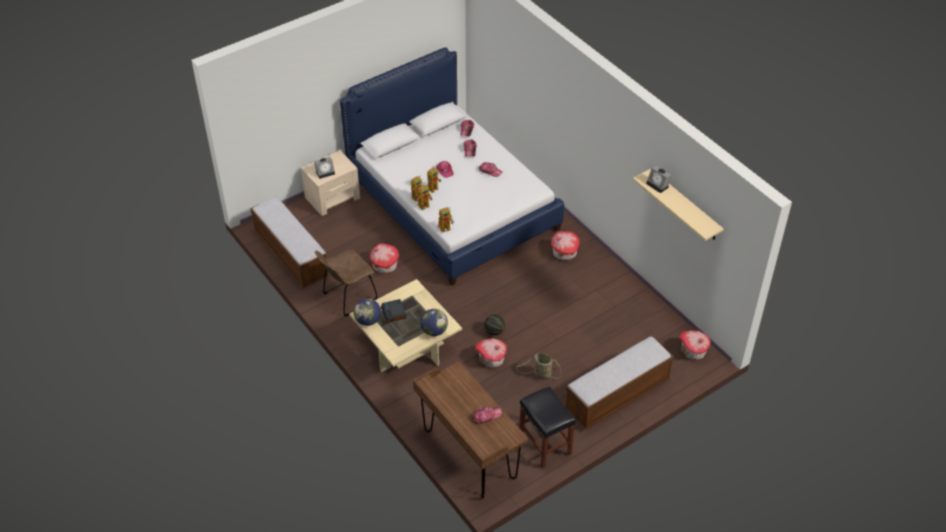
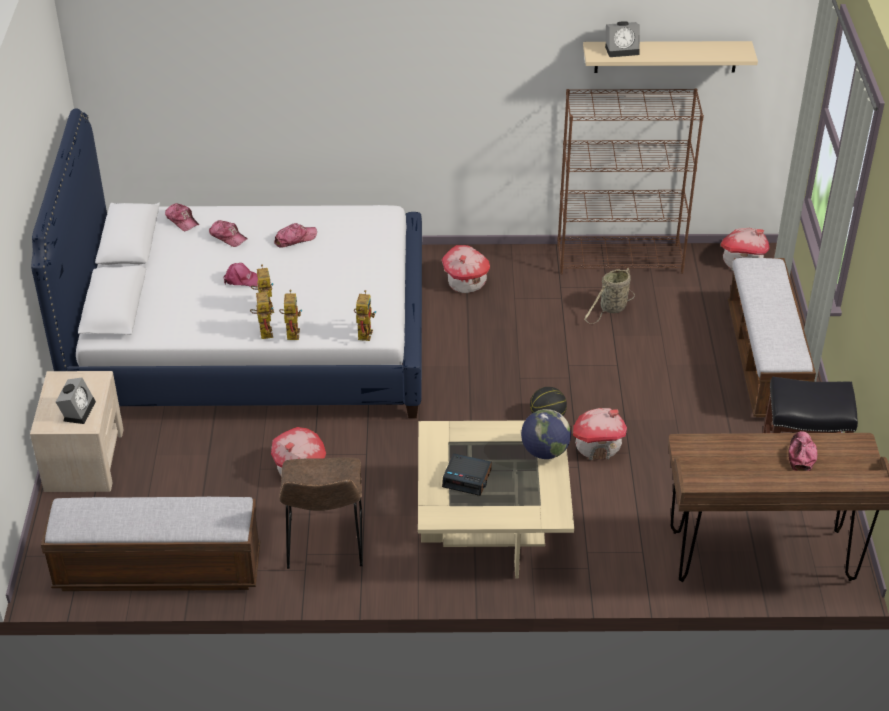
camera: 55 degrees left, 5 degrees down
globe [354,299,381,326] -> none
basket [516,353,561,379] -> basket moved to [584,268,635,324]
none -> brown bookcase [557,88,704,274]

